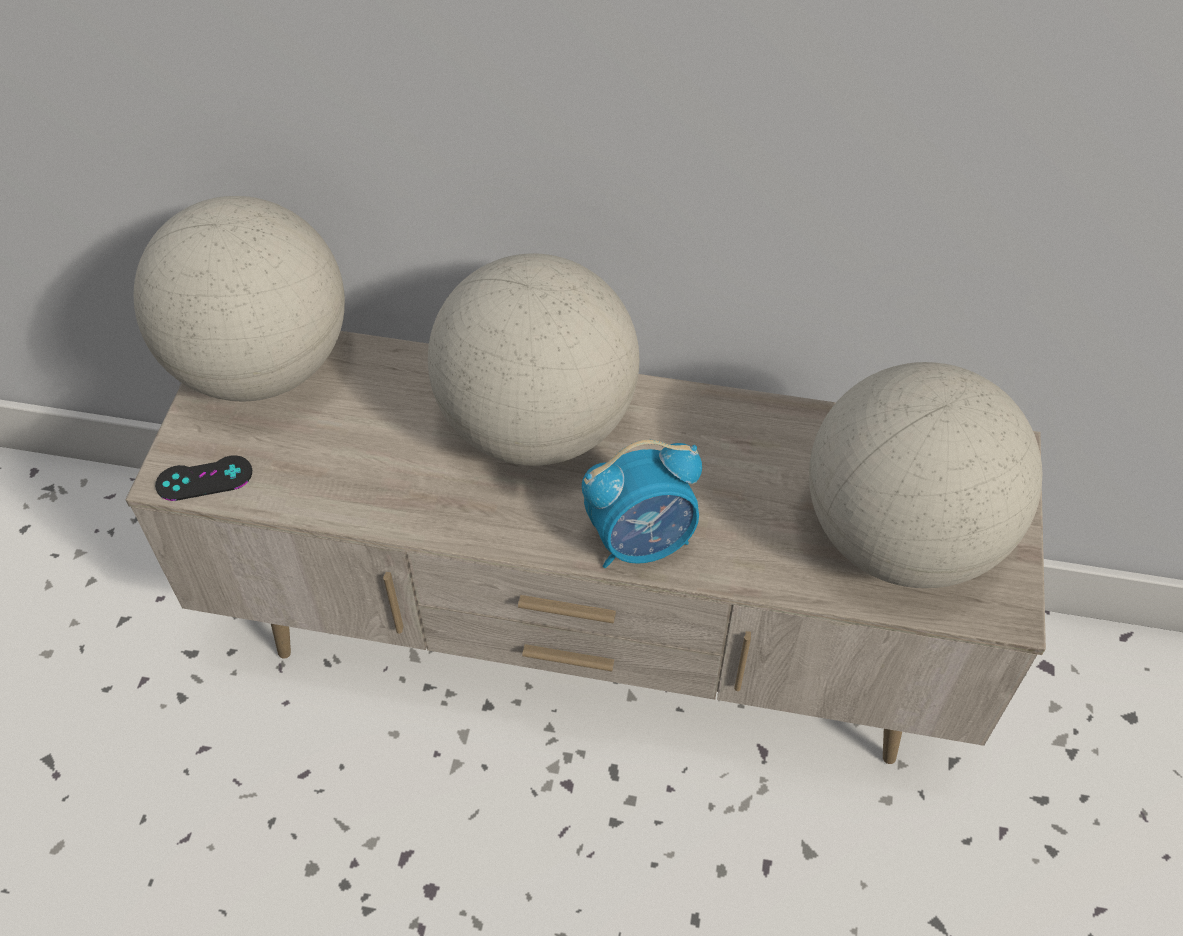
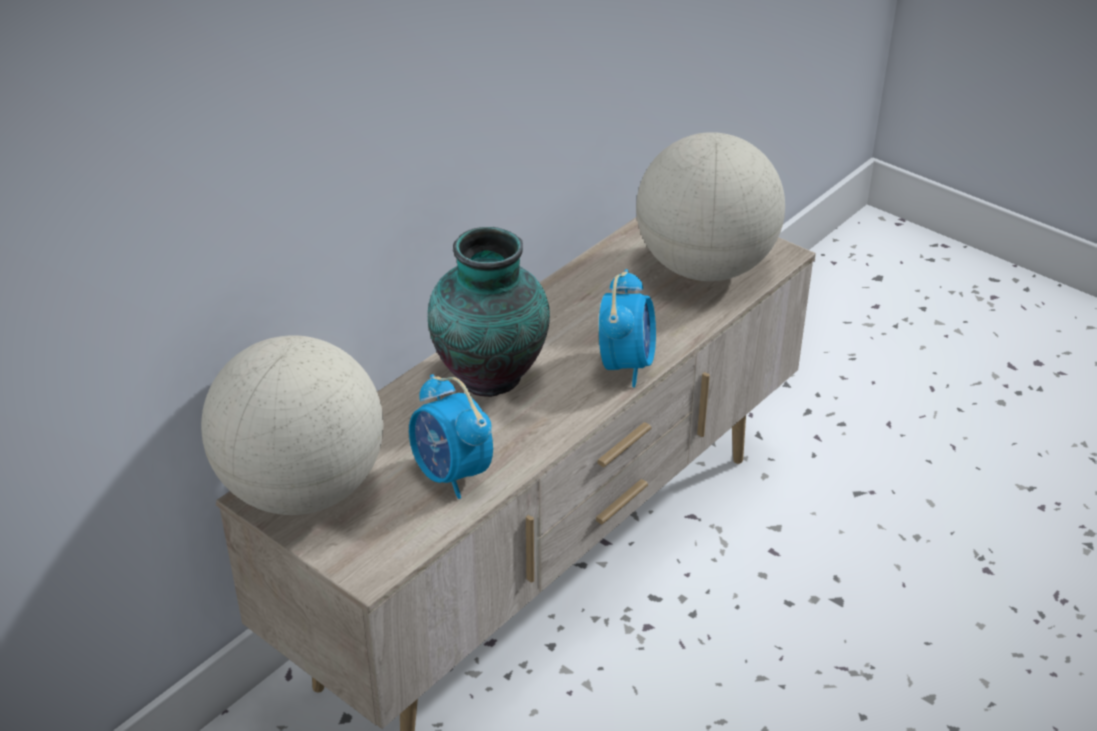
camera: 60 degrees left, 15 degrees down
black game controller [155,455,252,501] -> none
globe [428,253,639,466] -> vase [428,227,550,397]
none -> alarm clock [409,374,493,499]

